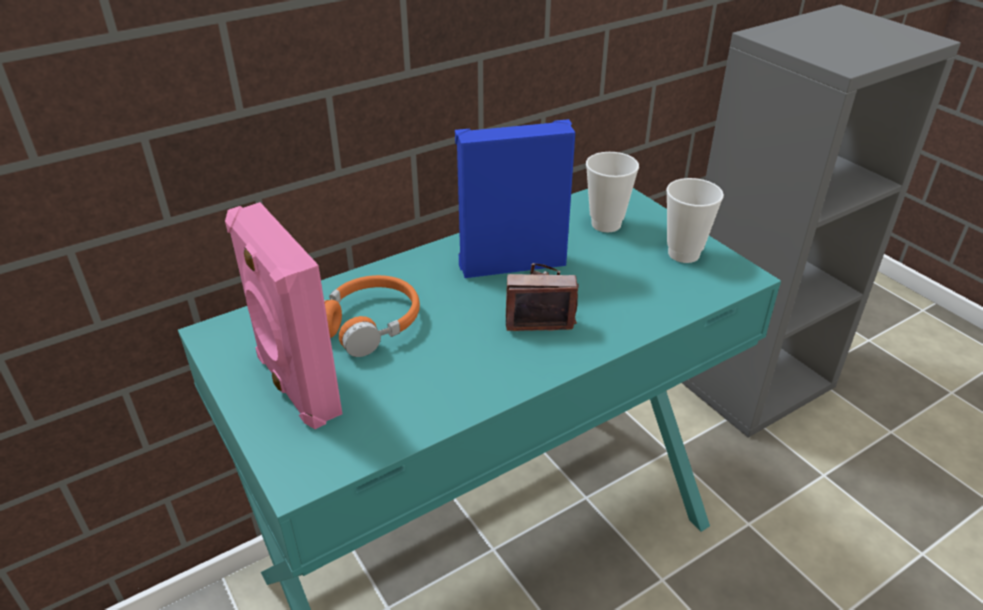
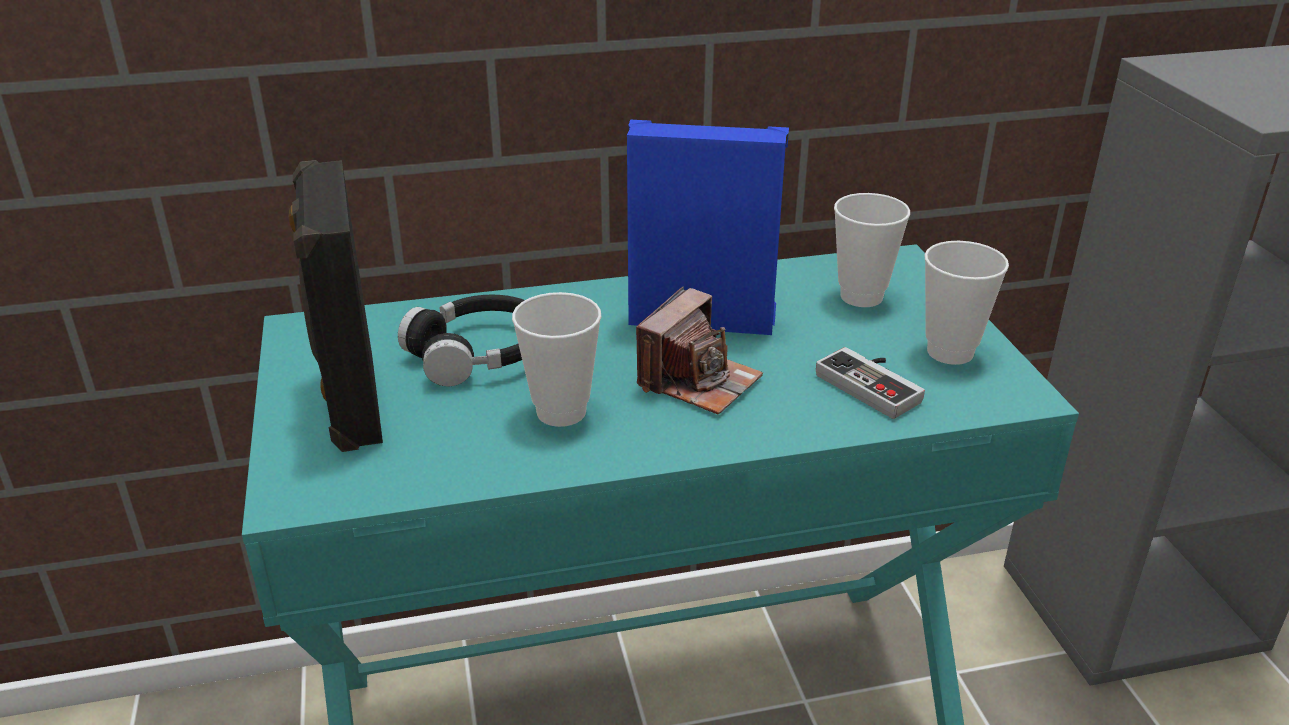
camera: 20 degrees right, 5 degrees down
pink speaker [225,202,342,429] -> black speaker [289,160,383,452]
orange headphones [324,275,420,357] -> black headphones [398,295,525,386]
camera [506,263,579,331] -> camera turned 105 degrees clockwise [636,287,763,415]
none -> cup [512,292,601,427]
none -> game controller [816,347,925,419]

